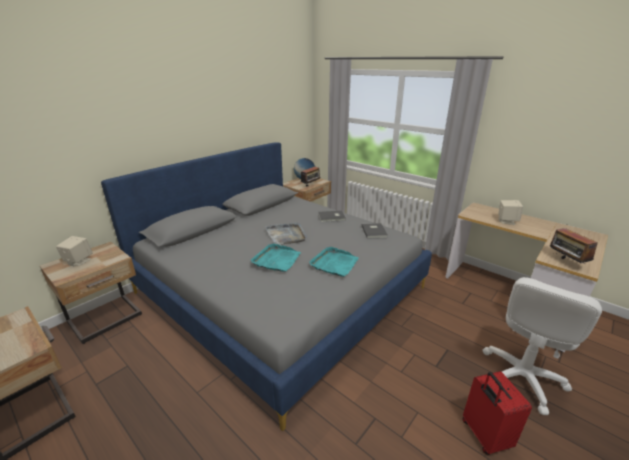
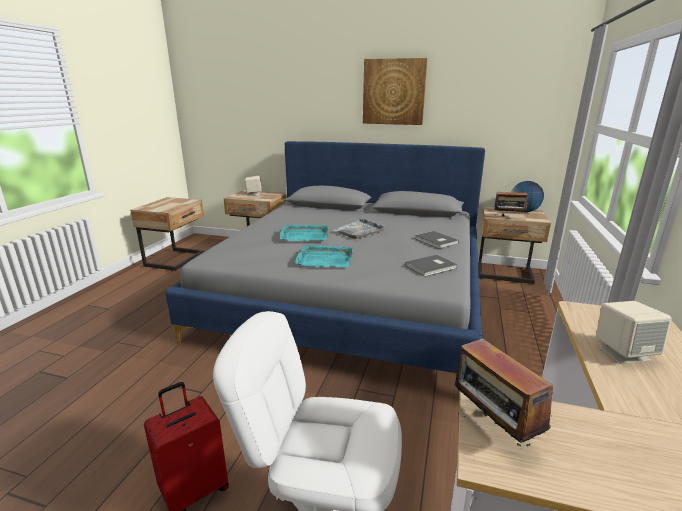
camera: 65 degrees right, 5 degrees down
radio [550,224,598,263] -> radio turned 75 degrees counterclockwise [455,335,553,447]
none -> picture [363,58,428,125]

